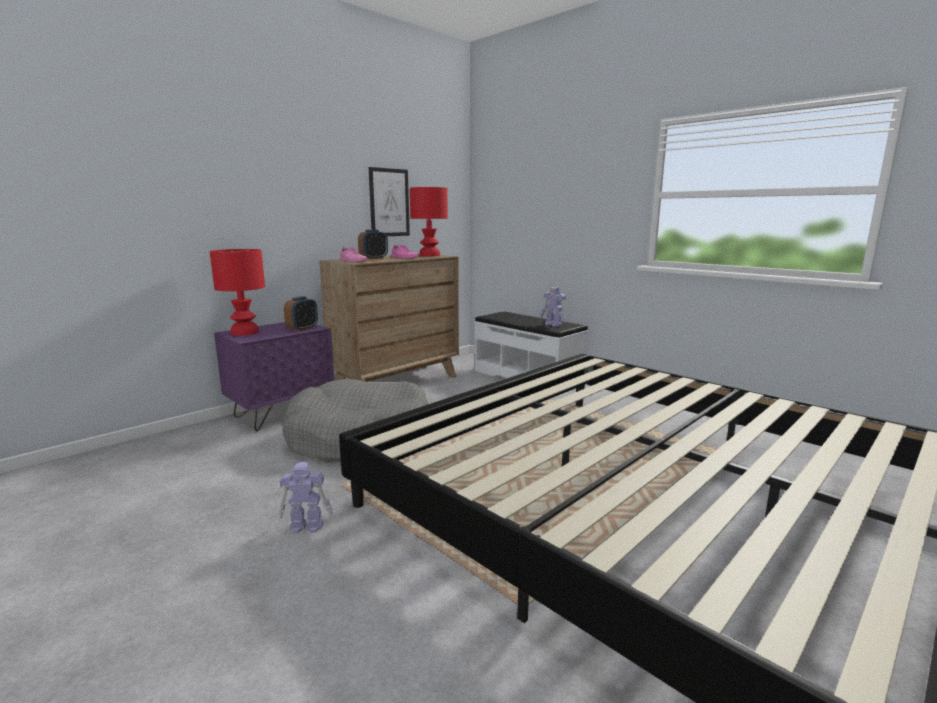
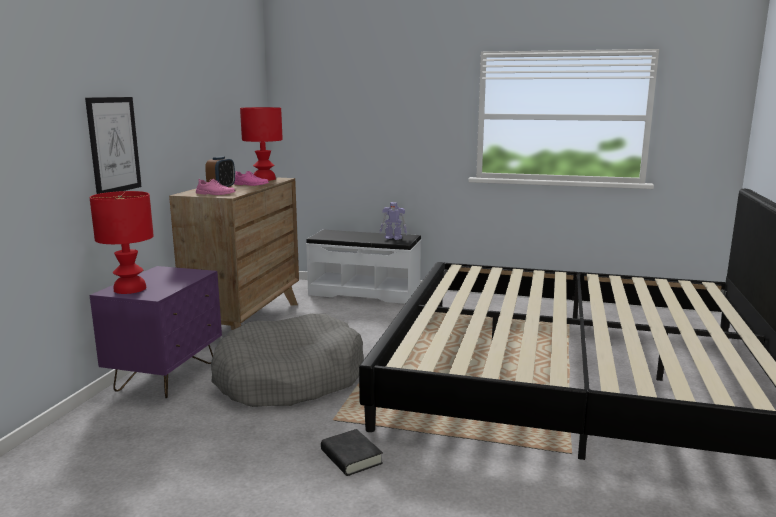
camera: 30 degrees left, 0 degrees up
toy robot [279,462,333,533] -> black book [321,429,383,476]
alarm clock [284,296,318,331] -> none
picture [369,167,410,236] -> picture moved to [85,97,142,194]

